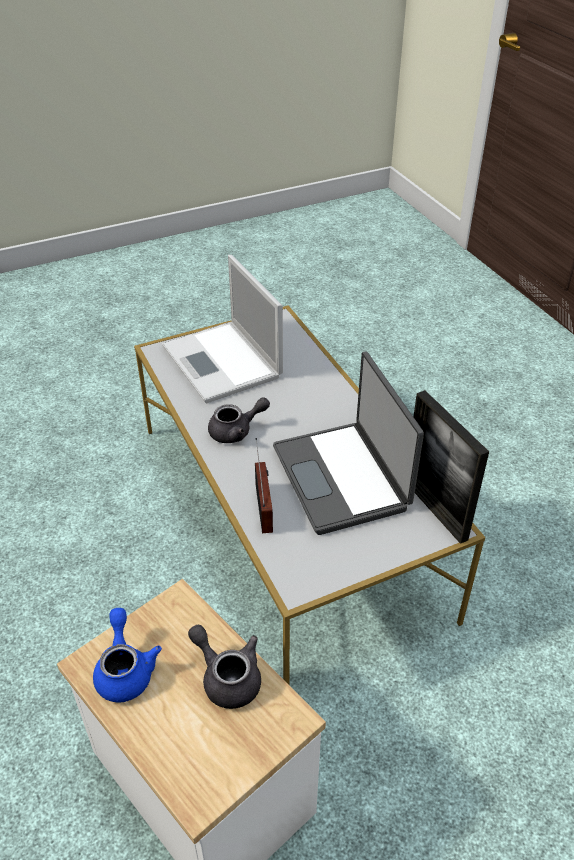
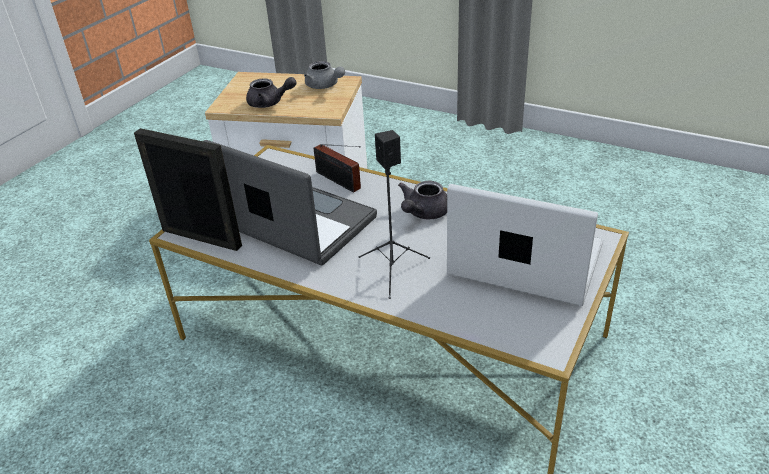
camera: 145 degrees right, 5 degrees down
blue teapot [93,608,162,703] -> grey teapot [304,61,345,89]
none -> black speaker [359,130,430,299]

